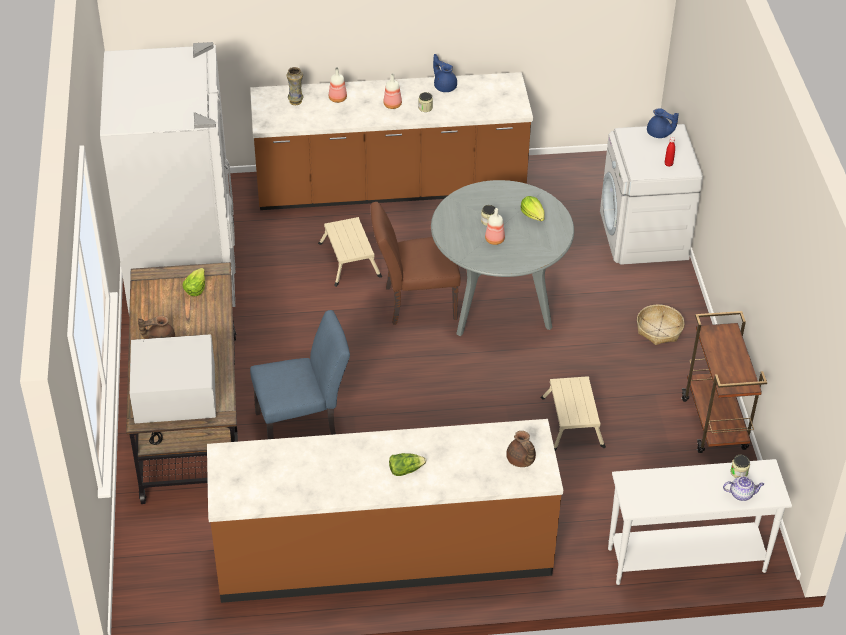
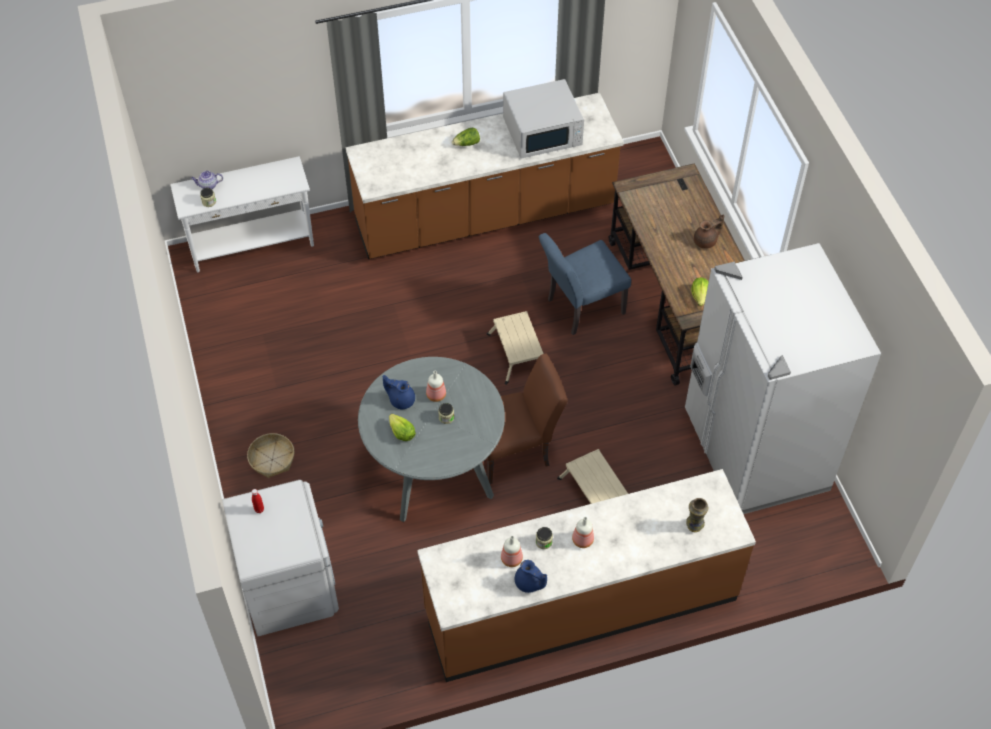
camera: 170 degrees right, 10 degrees up
white microwave [130,334,216,423] -> white microwave moved to [503,79,584,159]
bottle [329,67,347,103] -> bottle moved to [501,536,523,567]
brown teapot [506,431,536,467] -> none
beige step ladder [541,376,606,451] -> beige step ladder moved to [486,311,544,385]
blue teapot [647,108,679,138] -> blue teapot moved to [383,375,415,409]
brown cart [681,311,767,453] -> none

